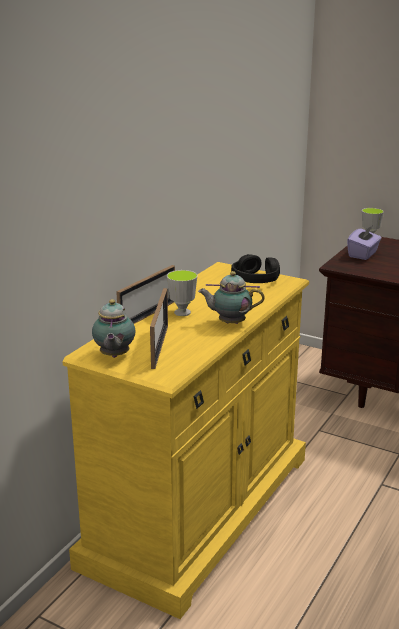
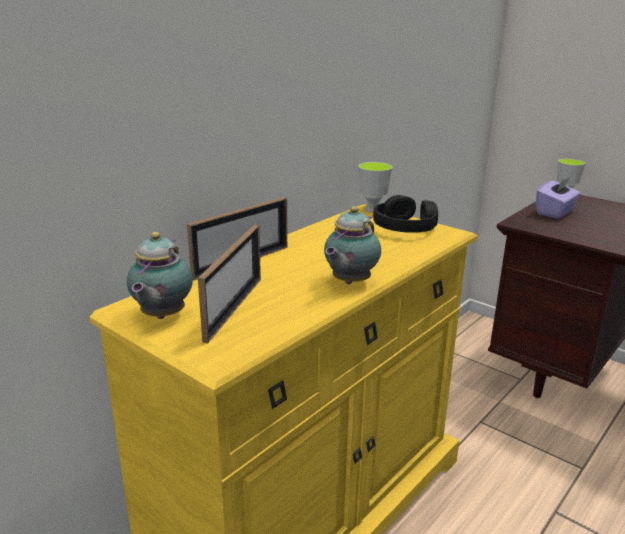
camera: 10 degrees right, 0 degrees up
cup [167,270,198,316] -> cup moved to [358,162,393,212]
teapot [198,271,264,324] -> teapot turned 75 degrees counterclockwise [324,206,381,284]

